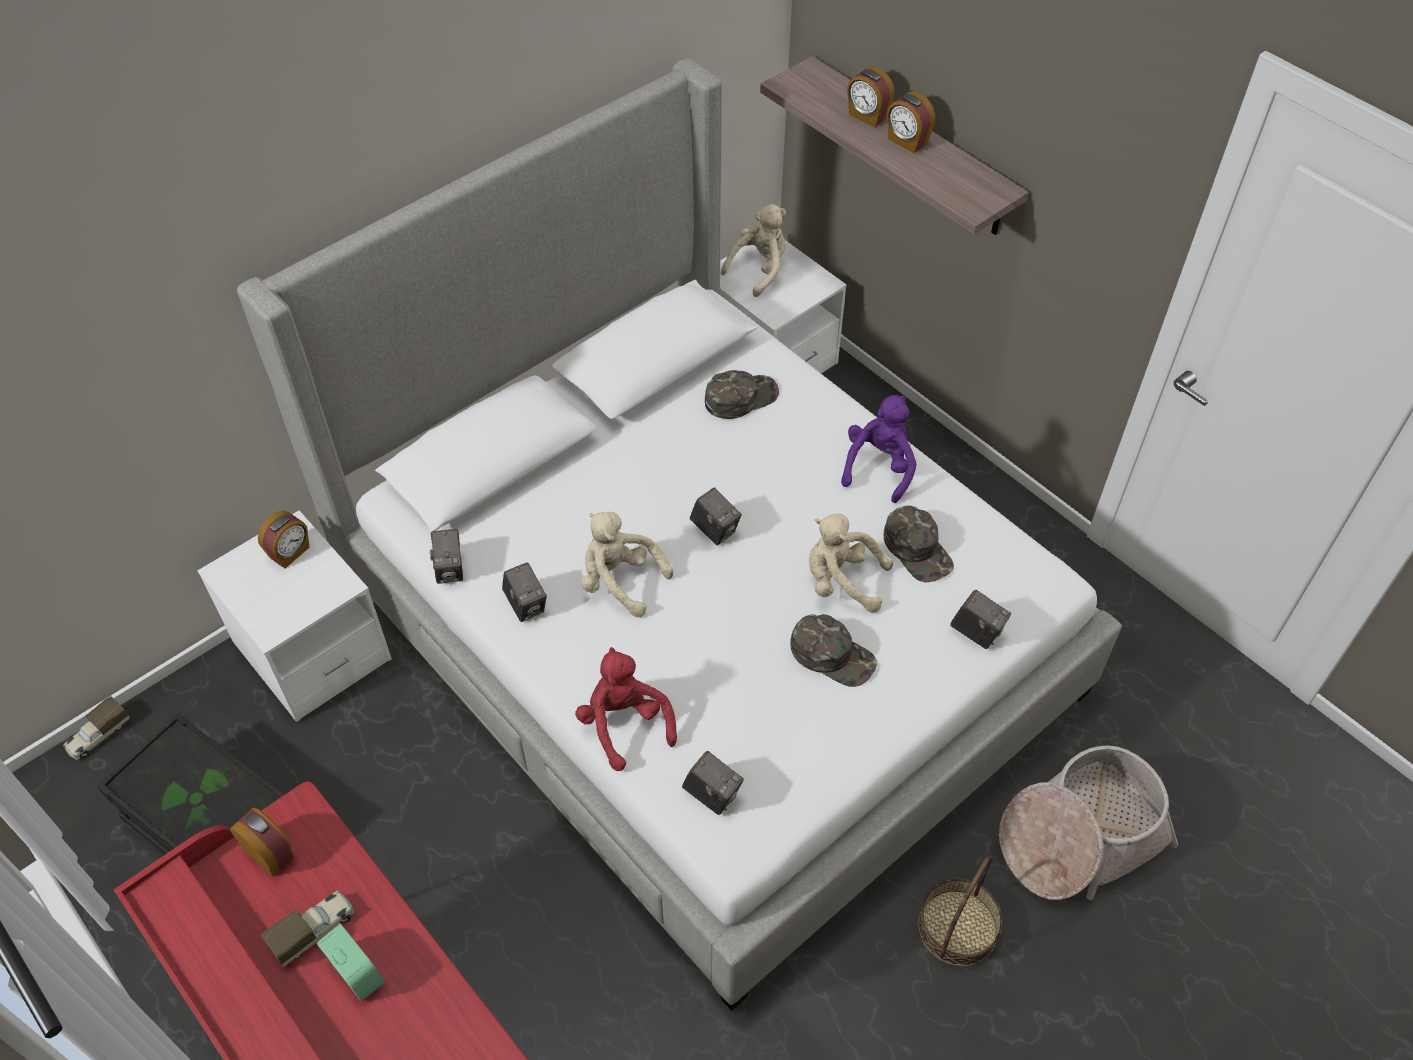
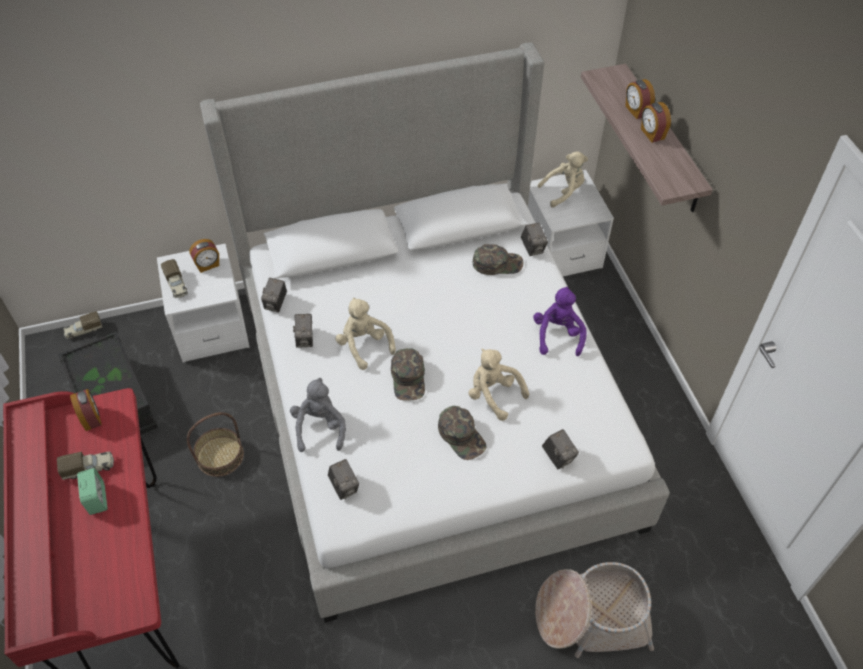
camera: 25 degrees right, 0 degrees up
red plush toy [575,647,677,771] -> grey plush toy [290,378,346,452]
camera [690,488,742,545] -> camera moved to [521,223,548,256]
purple plush toy [841,395,917,503] -> purple plush toy turned 45 degrees counterclockwise [533,287,587,356]
green cap [884,506,954,583] -> green cap moved to [391,348,425,401]
basket [918,855,1003,967] -> basket moved to [187,412,244,477]
none -> toy truck [161,259,188,298]

